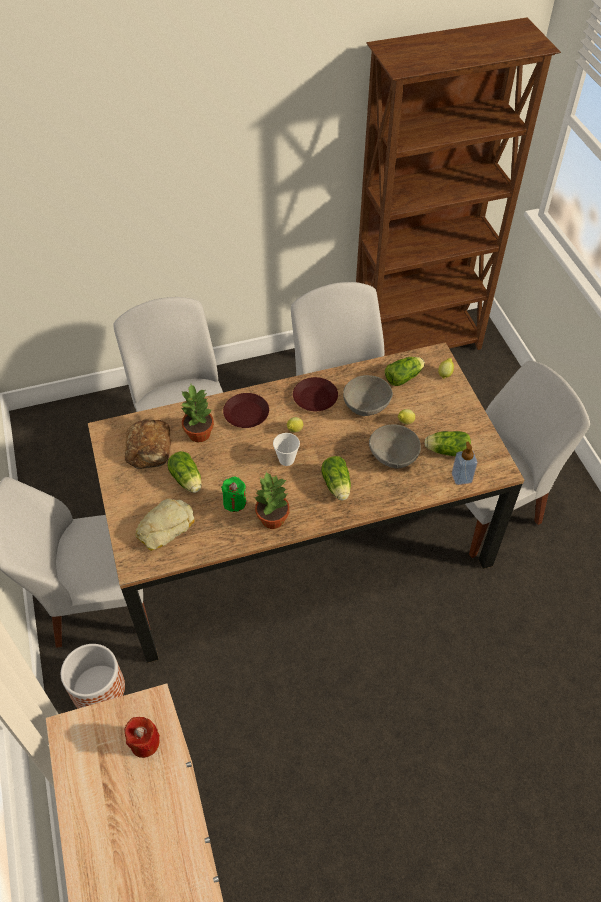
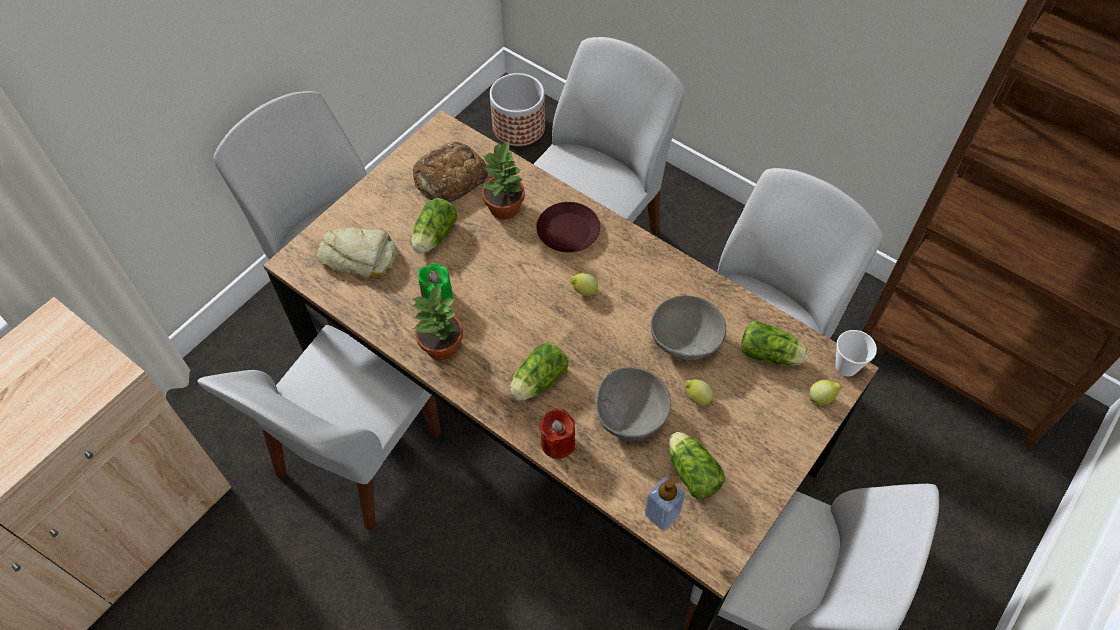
camera: 55 degrees right, 5 degrees up
planter [61,644,125,709] -> planter moved to [490,73,545,147]
red candle [124,717,160,758] -> red candle moved to [539,408,575,459]
cup [273,433,300,466] -> cup moved to [835,330,877,376]
brown plate [293,377,338,411] -> none
none -> white chair [197,325,441,531]

